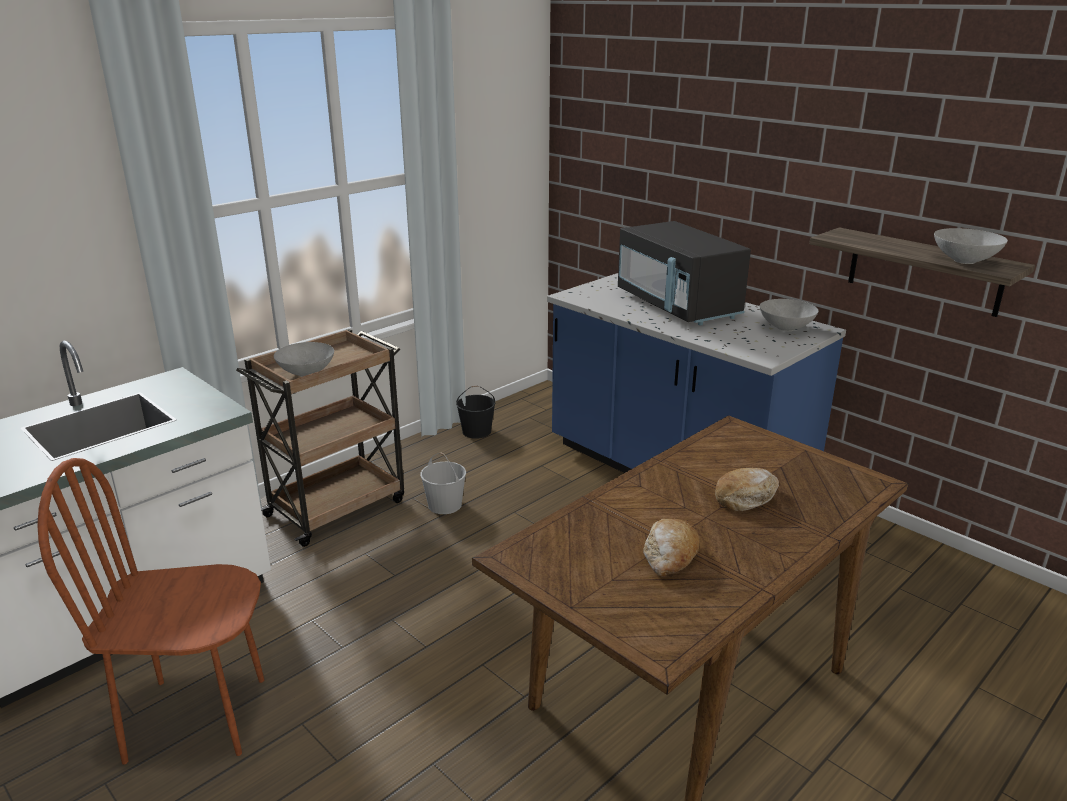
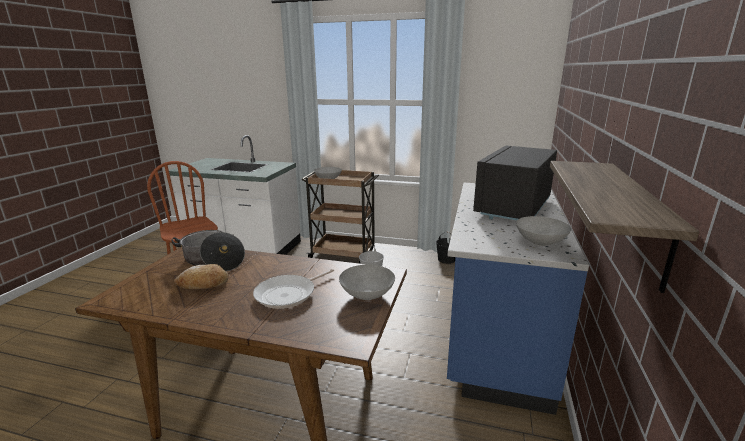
camera: 60 degrees right, 5 degrees down
bread [715,468,779,511] -> frying pan [253,269,334,309]
grey bowl [934,228,1008,264] -> grey bowl moved to [339,265,395,300]
none -> cooking pot [171,230,245,271]

